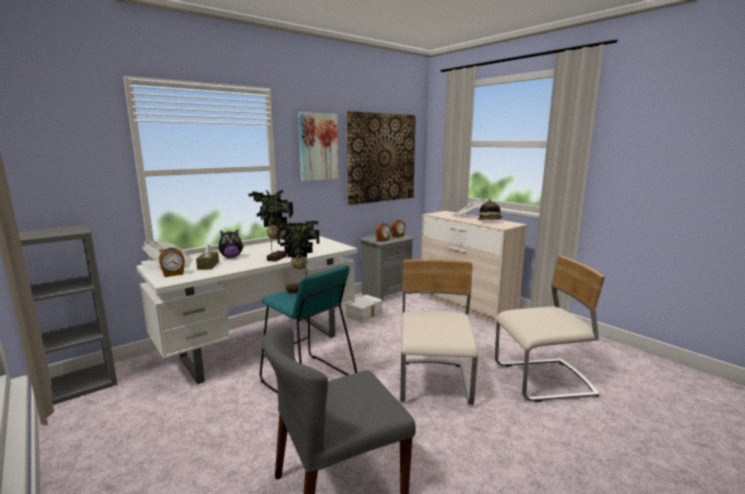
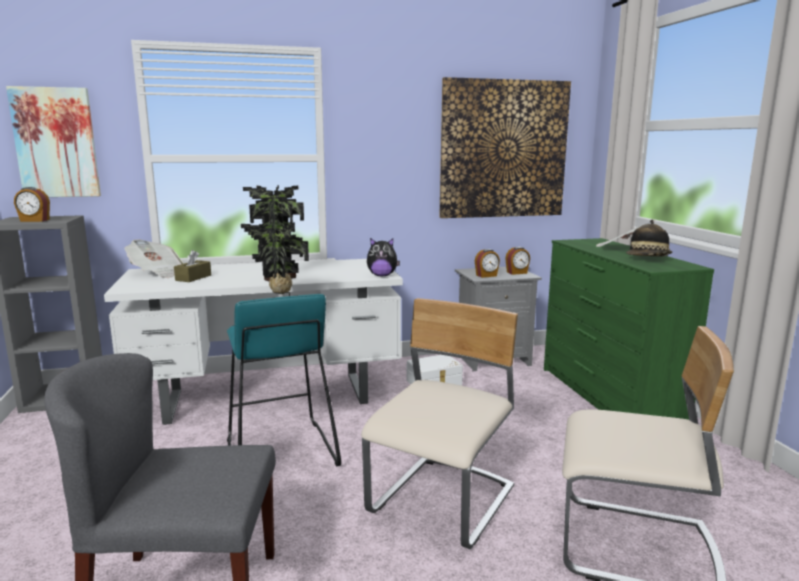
camera: 25 degrees right, 0 degrees up
alarm clock [159,247,185,277] -> alarm clock moved to [14,187,50,222]
plush toy [219,229,244,258] -> plush toy moved to [367,238,400,276]
picture [298,112,339,181] -> picture moved to [6,86,101,197]
beige dresser [420,211,528,325] -> green dresser [544,238,714,420]

